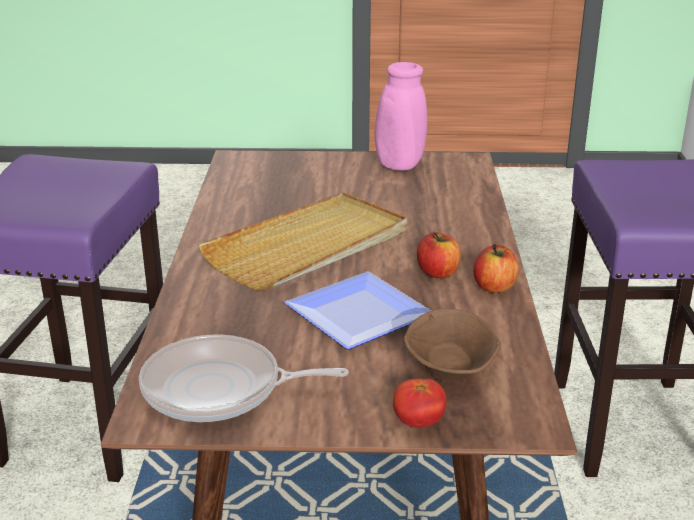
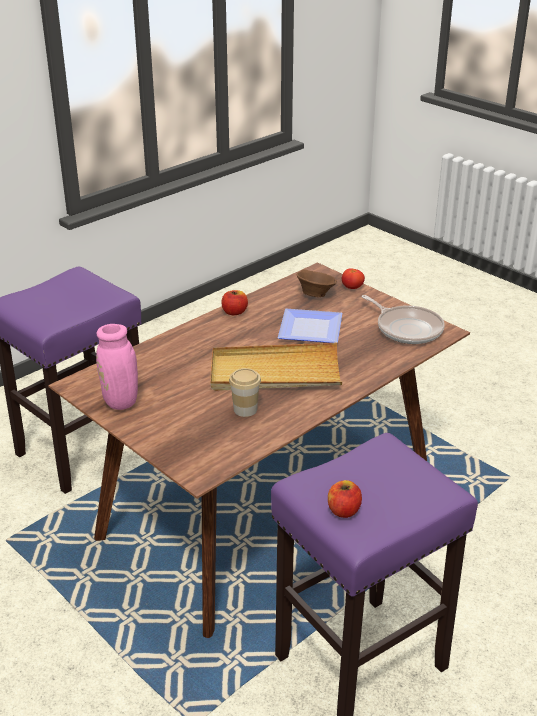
camera: 135 degrees left, 5 degrees up
apple [417,232,461,278] -> apple moved to [328,480,362,518]
none -> cup [229,368,261,417]

